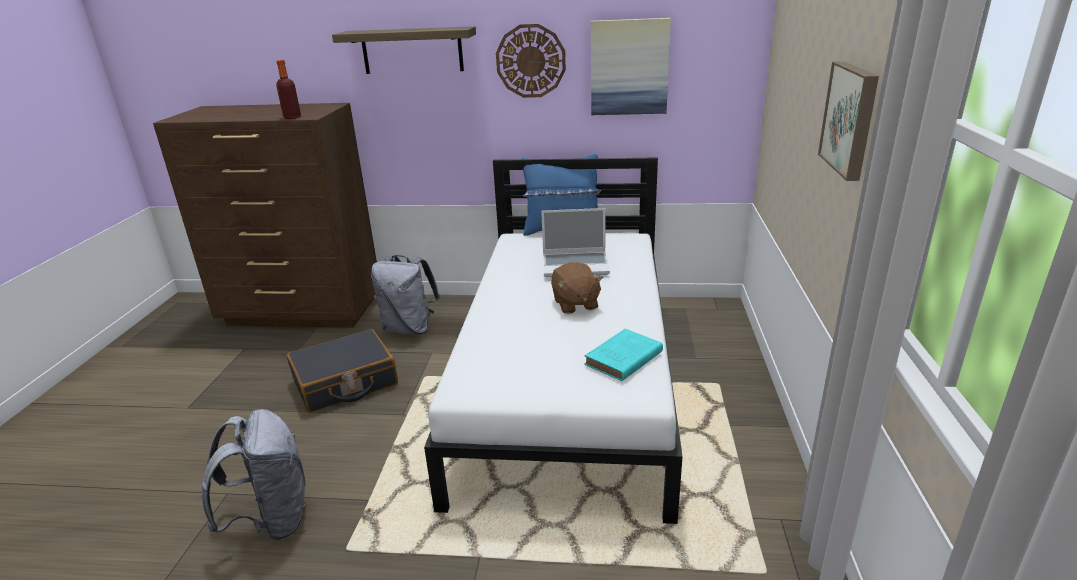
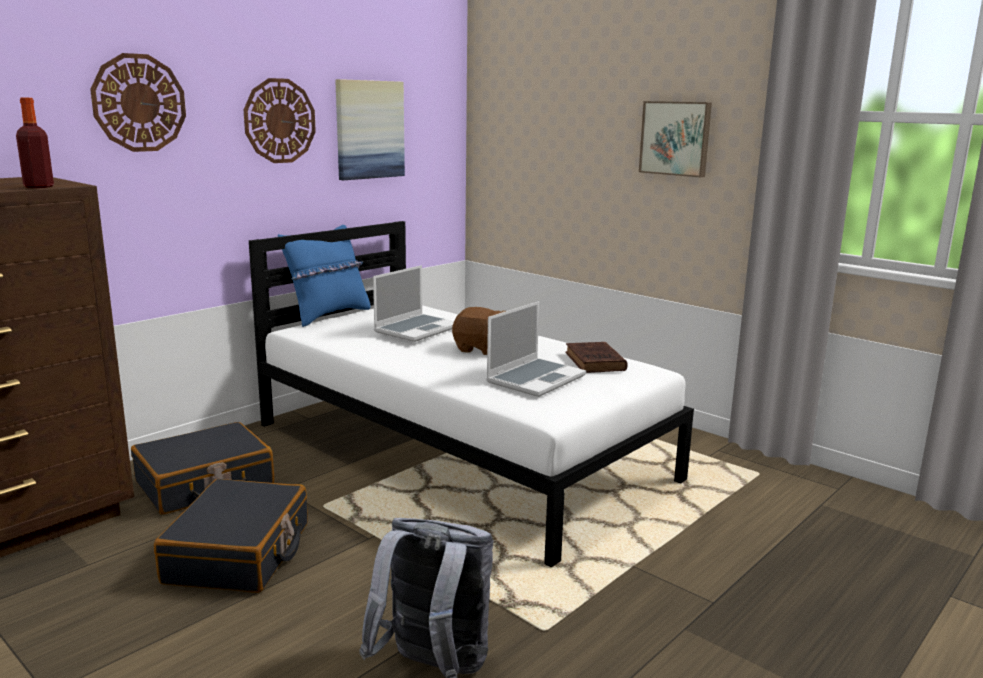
camera: 55 degrees left, 10 degrees down
shelf [332,26,476,74] -> wall clock [90,53,186,152]
grey backpack [371,255,440,334] -> black suitcase [131,422,274,515]
turquoise book [584,329,663,381] -> brown book [565,342,628,373]
none -> laptop [486,301,586,397]

